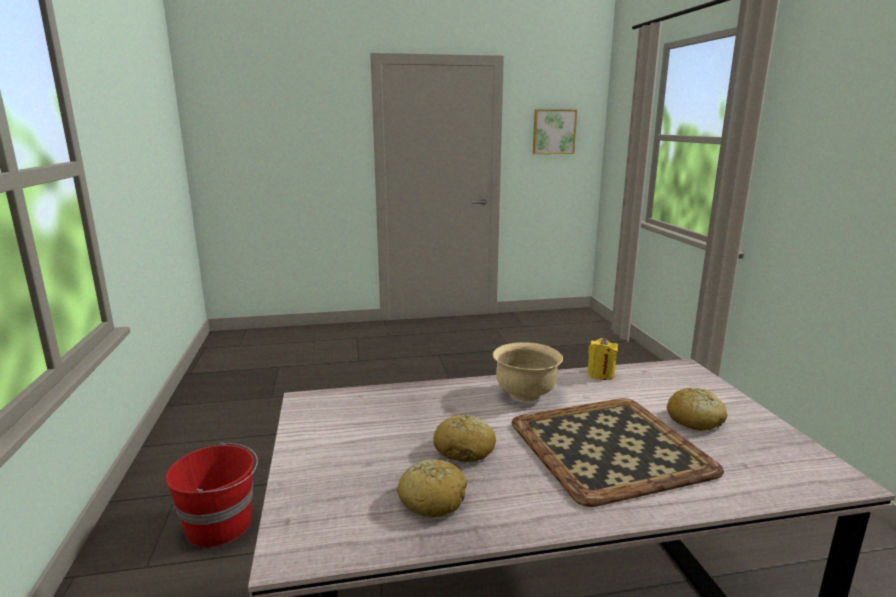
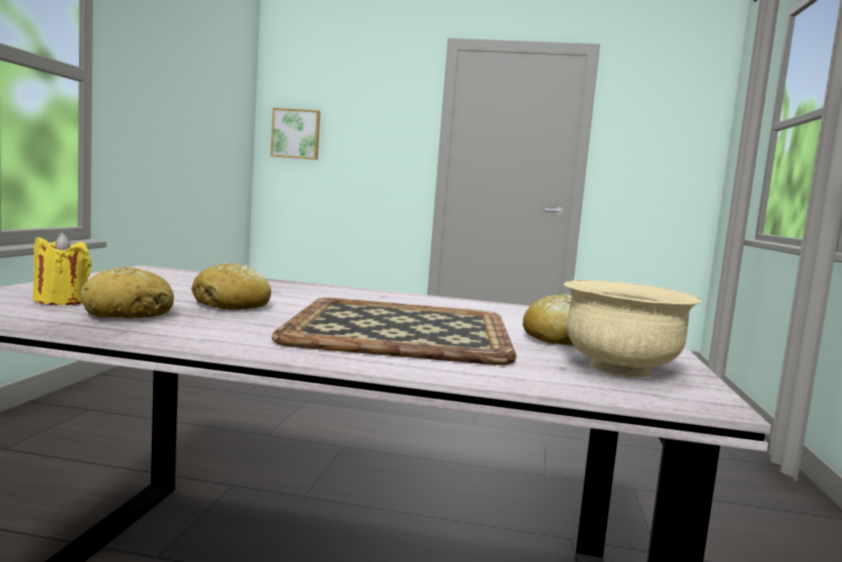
camera: 20 degrees right, 10 degrees down
red bucket [165,442,258,547] -> none
beige bowl [493,342,563,401] -> beige bowl moved to [563,280,702,378]
picture [533,109,577,154] -> picture moved to [271,108,320,160]
yellow candle [587,338,618,380] -> yellow candle moved to [33,232,92,305]

